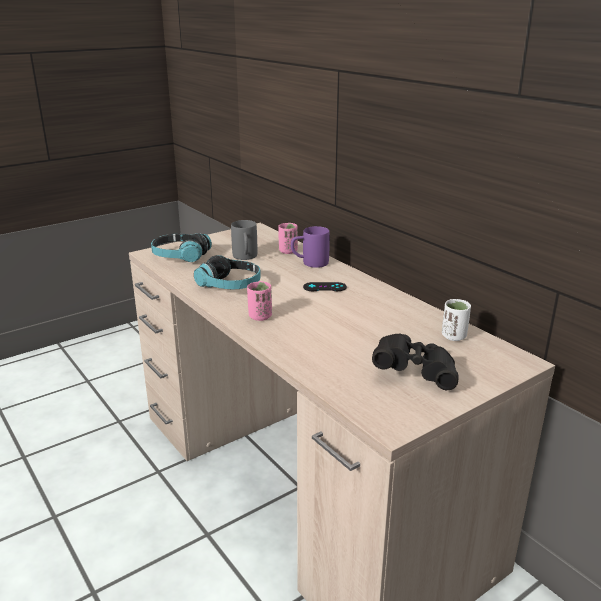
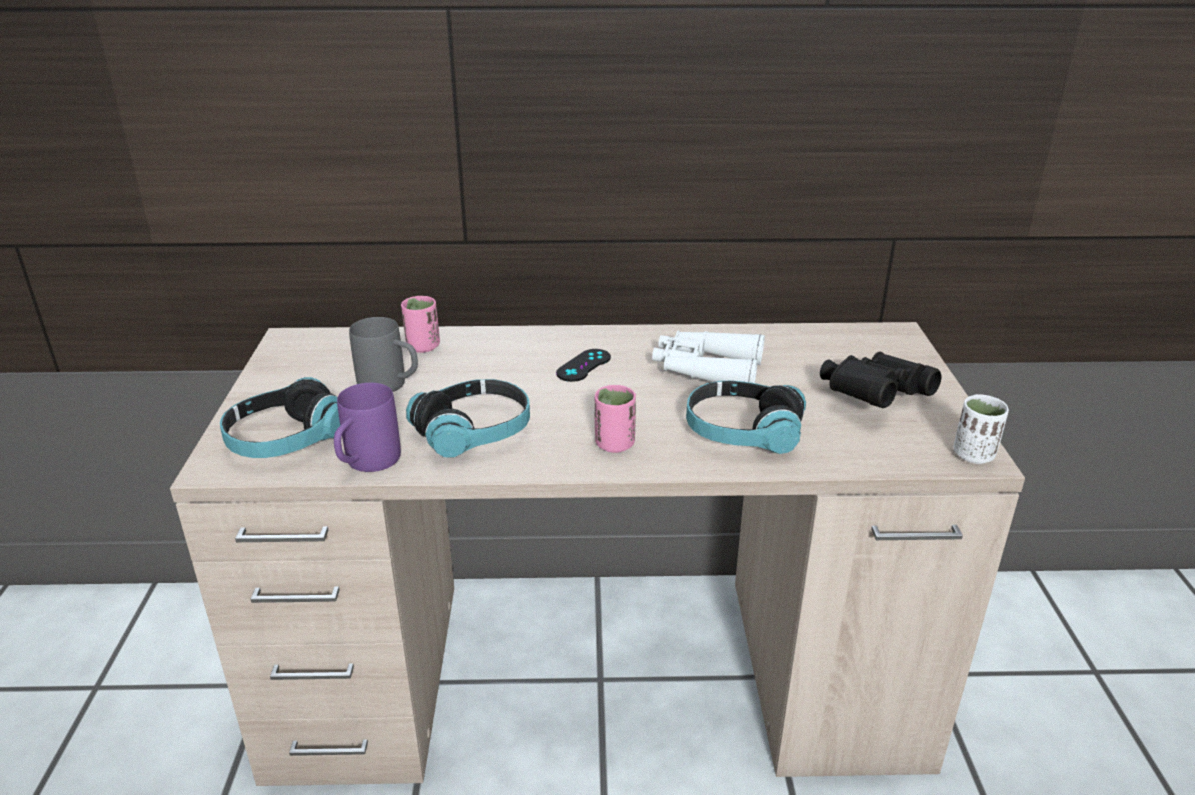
camera: 55 degrees left, 5 degrees up
purple mug [291,226,330,268] -> purple mug moved to [334,383,401,472]
white cup [442,299,471,341] -> white cup moved to [953,394,1009,464]
none -> white binoculars [652,331,765,383]
none -> headphones [686,381,806,454]

